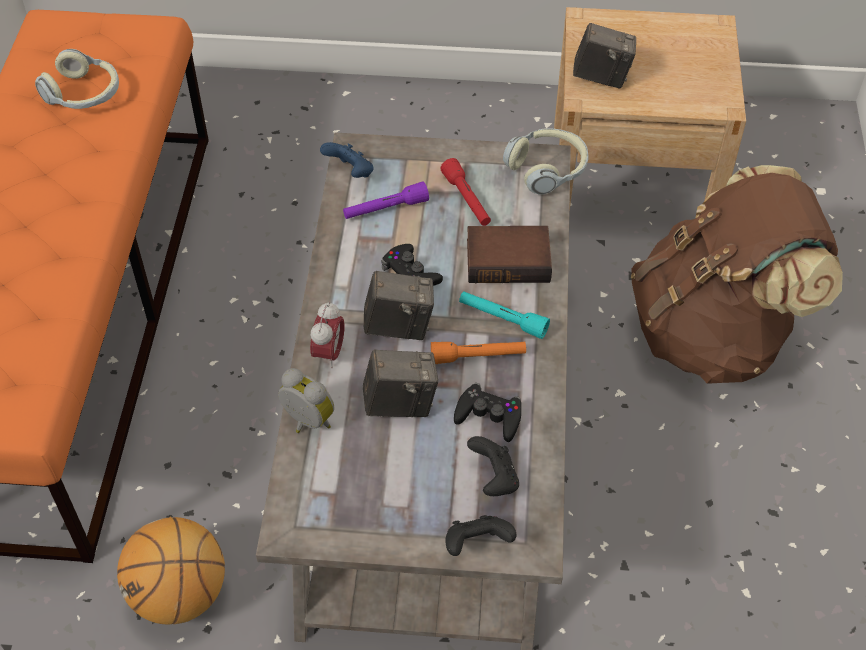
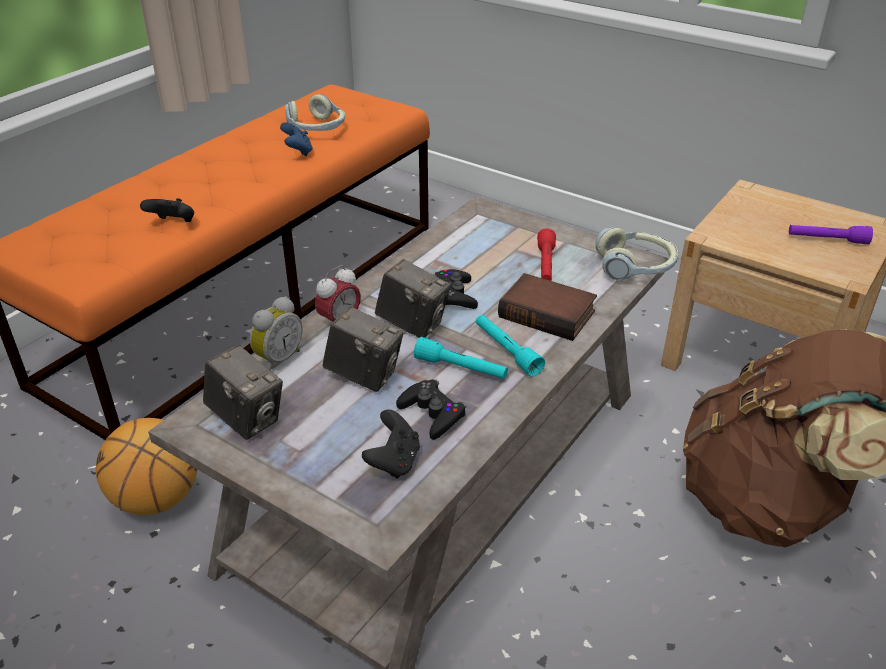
camera: 30 degrees right, 15 degrees down
alarm clock [278,368,334,433] -> alarm clock turned 60 degrees clockwise [250,297,302,370]
blue game controller [320,142,374,178] -> blue game controller moved to [280,122,313,156]
purple flashlight [343,181,429,219] -> purple flashlight moved to [789,225,873,245]
orange flashlight [431,342,526,364] -> turquoise flashlight [414,337,508,379]
black game controller [445,515,516,556] -> black game controller moved to [140,198,194,222]
camera [573,23,636,88] -> camera moved to [203,345,283,440]

